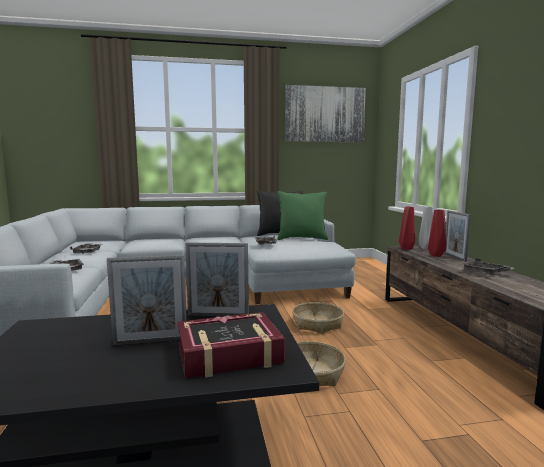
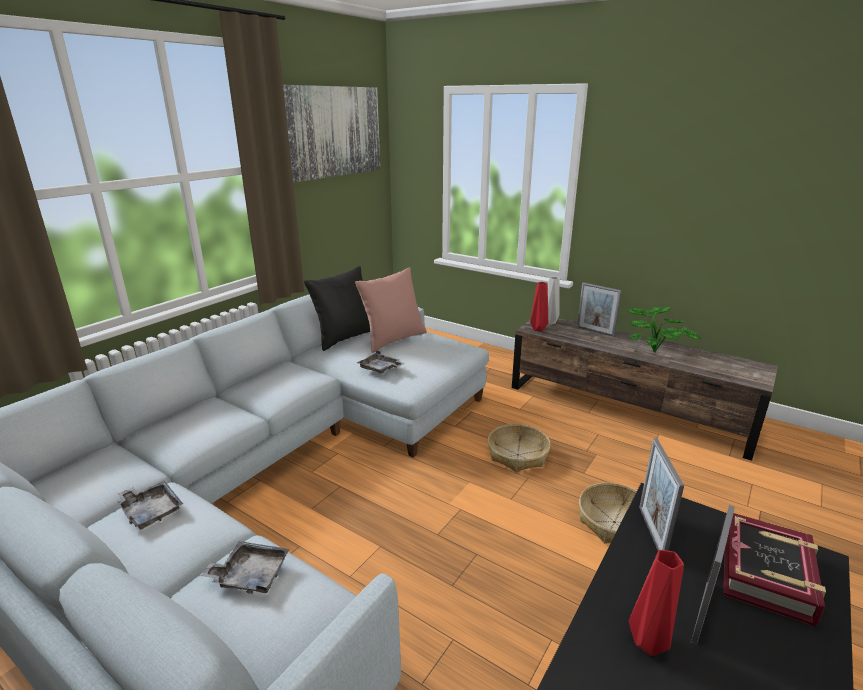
camera: 45 degrees left, 15 degrees up
picture frame [185,242,249,316] -> picture frame turned 135 degrees clockwise [639,438,684,551]
green pillow [277,191,328,240] -> pink pillow [355,268,427,353]
red vase [428,210,446,257] -> red vase moved to [629,550,684,656]
grey tray [462,258,514,275] -> potted plant [627,307,701,352]

